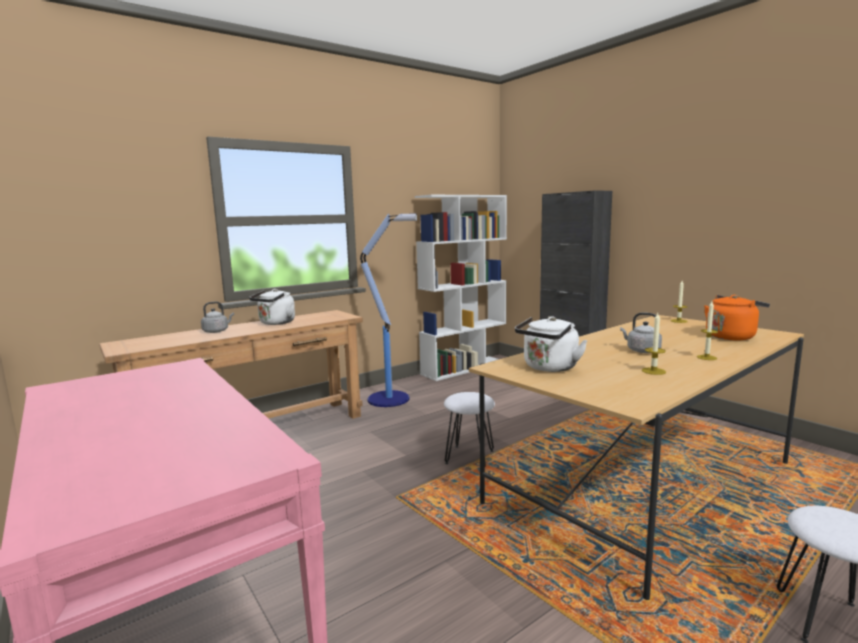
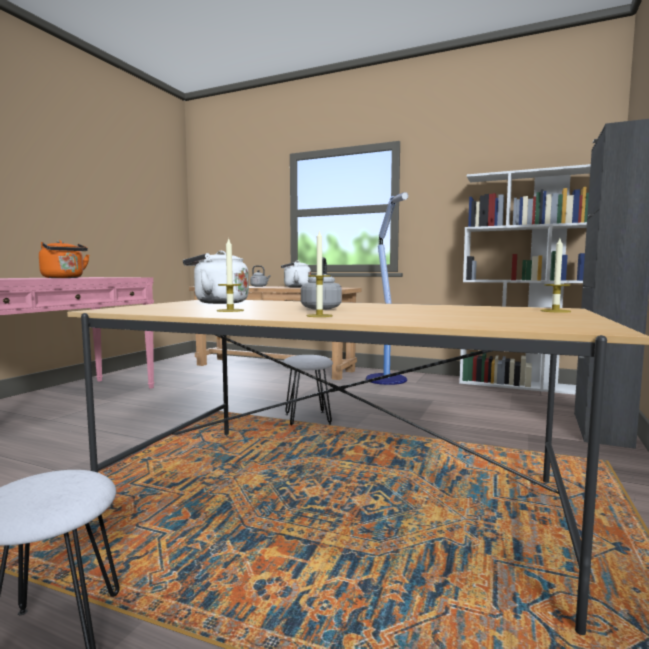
camera: 60 degrees right, 5 degrees down
orange kettle [704,295,770,340] -> orange kettle moved to [39,240,89,278]

